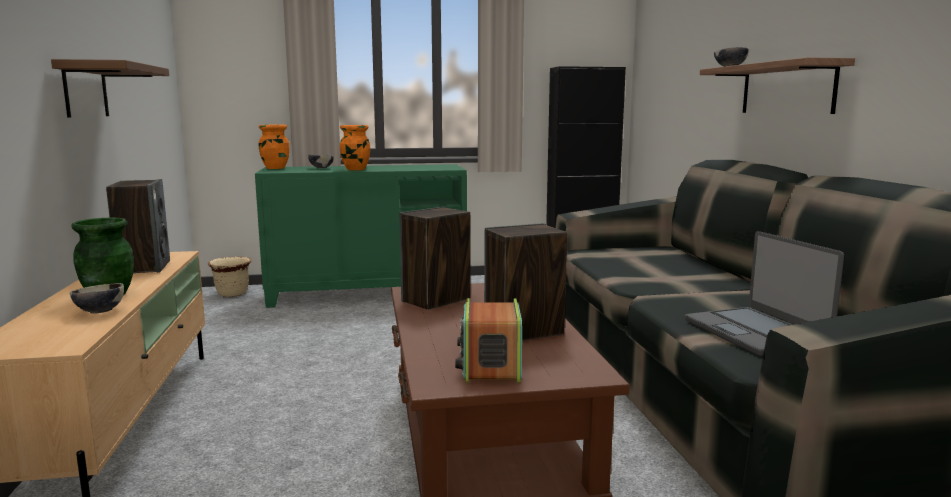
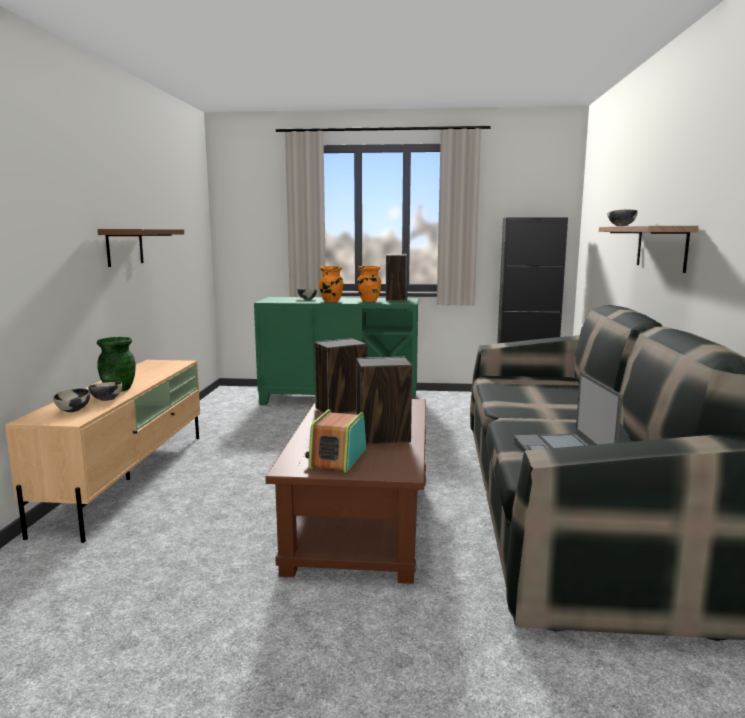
camera: 15 degrees right, 0 degrees up
speaker [106,179,170,273] -> speaker moved to [386,254,408,301]
beige planter [208,257,252,297] -> none
orange vase [258,125,290,169] -> orange vase moved to [357,266,381,302]
none -> bowl [53,388,90,412]

